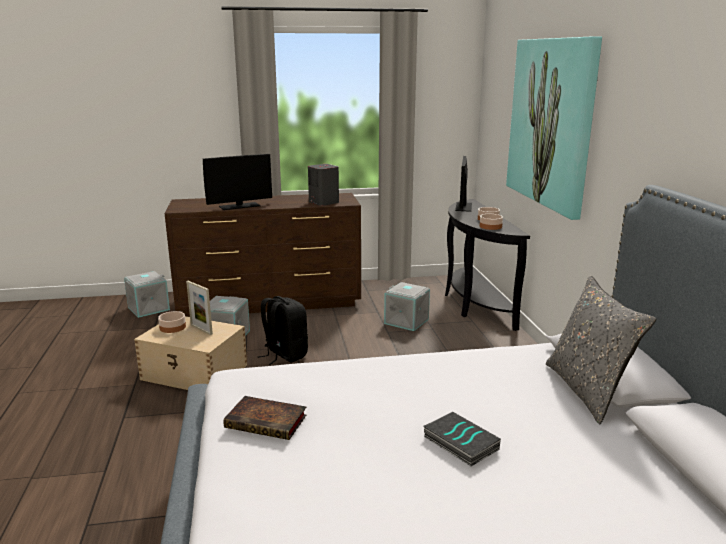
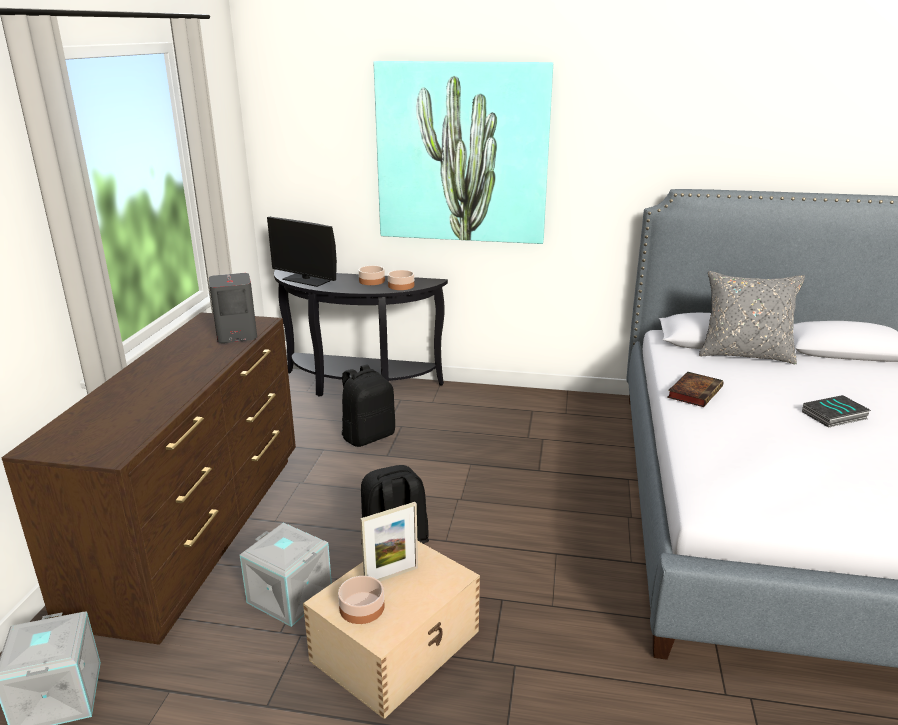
camera: 70 degrees left, 5 degrees up
monitor [203,154,272,210] -> none
book [224,396,306,440] -> book moved to [667,372,723,407]
grey storage box [384,282,430,331] -> black backpack [342,364,395,447]

